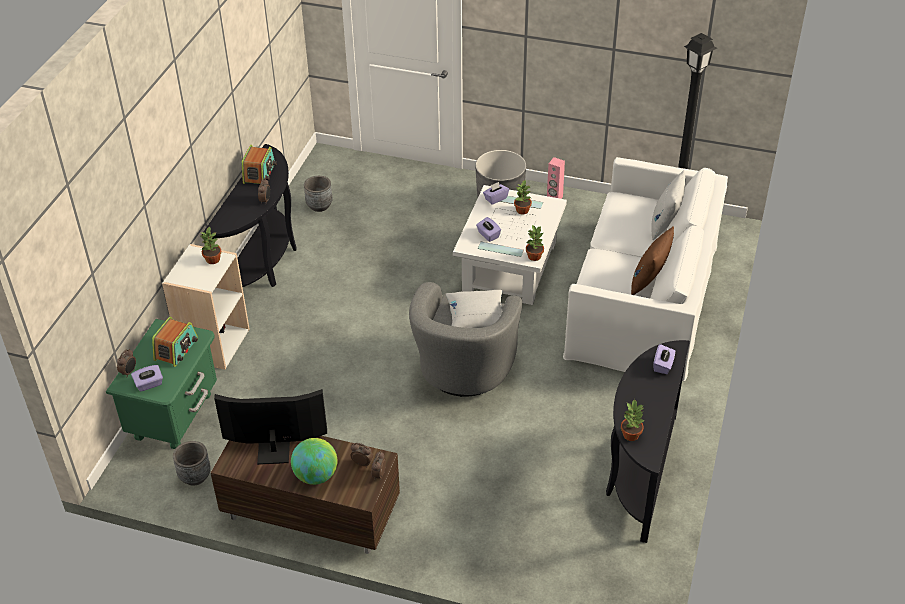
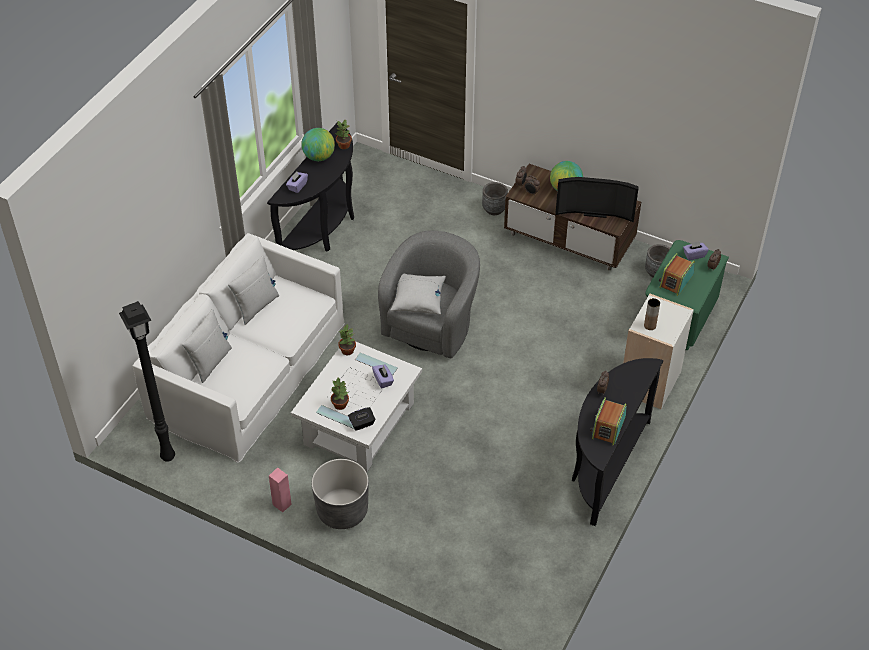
camera: 170 degrees left, 5 degrees up
potted plant [201,227,221,264] -> brown vase [644,298,660,330]
grey planter [304,176,333,212] -> grey planter moved to [482,182,508,215]
purple tissue box [483,182,509,205] -> black tissue box [348,407,375,431]
brown pillow [631,226,674,295] -> grey pillow [228,255,279,325]
none -> globe [301,128,335,161]

